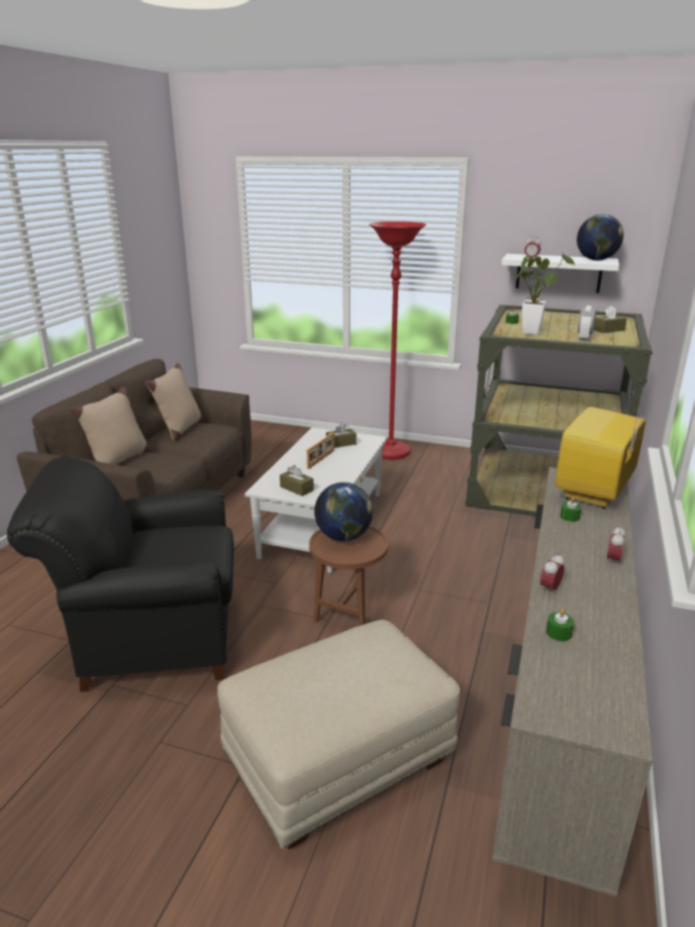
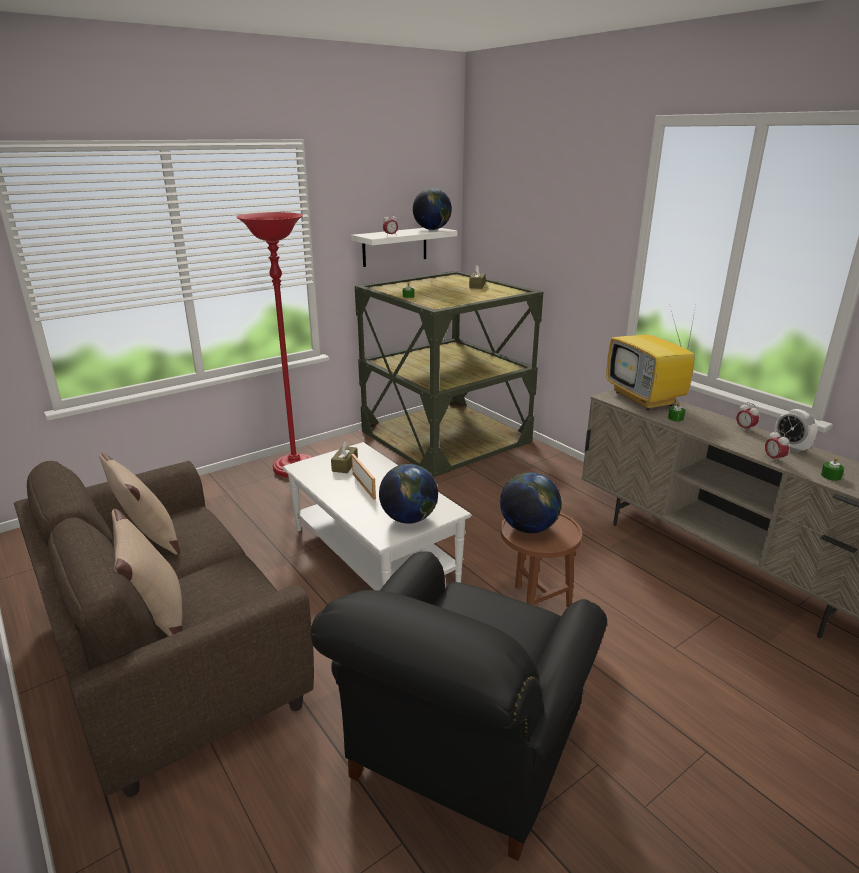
camera: 55 degrees left, 0 degrees up
beige ottoman [217,620,460,849] -> none
brown tissue box [280,465,314,496] -> globe [379,464,438,524]
potted plant [516,254,575,335] -> none
alarm clock [578,306,597,341] -> alarm clock moved to [774,409,817,453]

